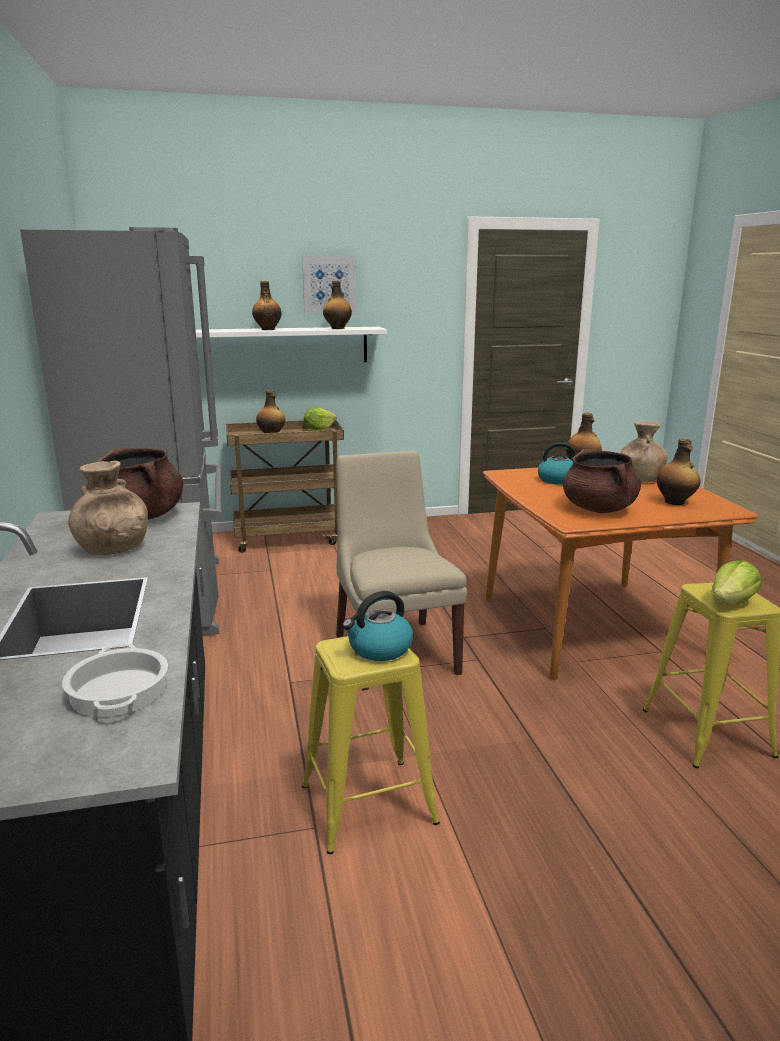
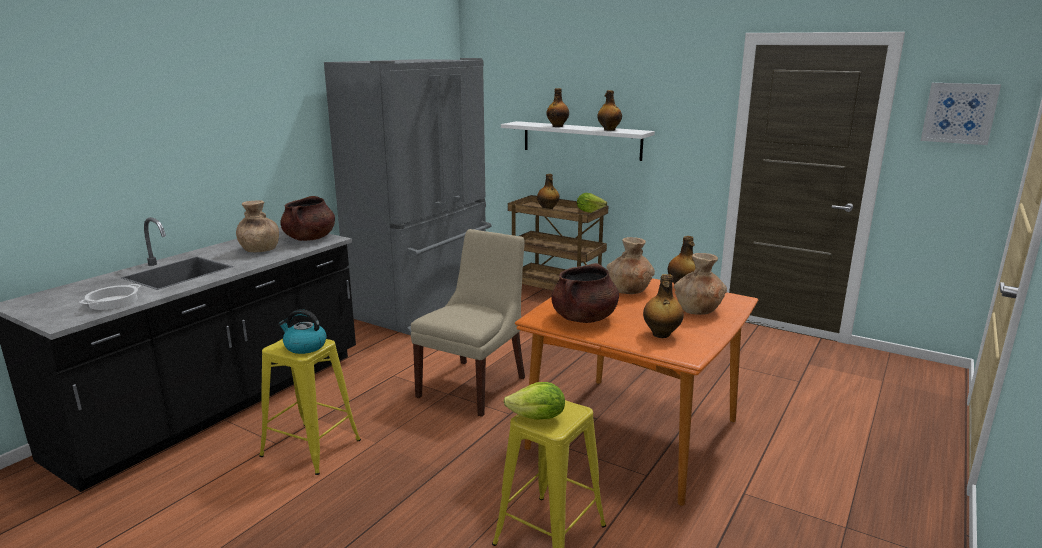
camera: 45 degrees right, 0 degrees up
picture [302,256,357,313] -> picture moved to [921,83,1001,145]
kettle [538,442,578,485] -> brown vase [606,237,655,294]

